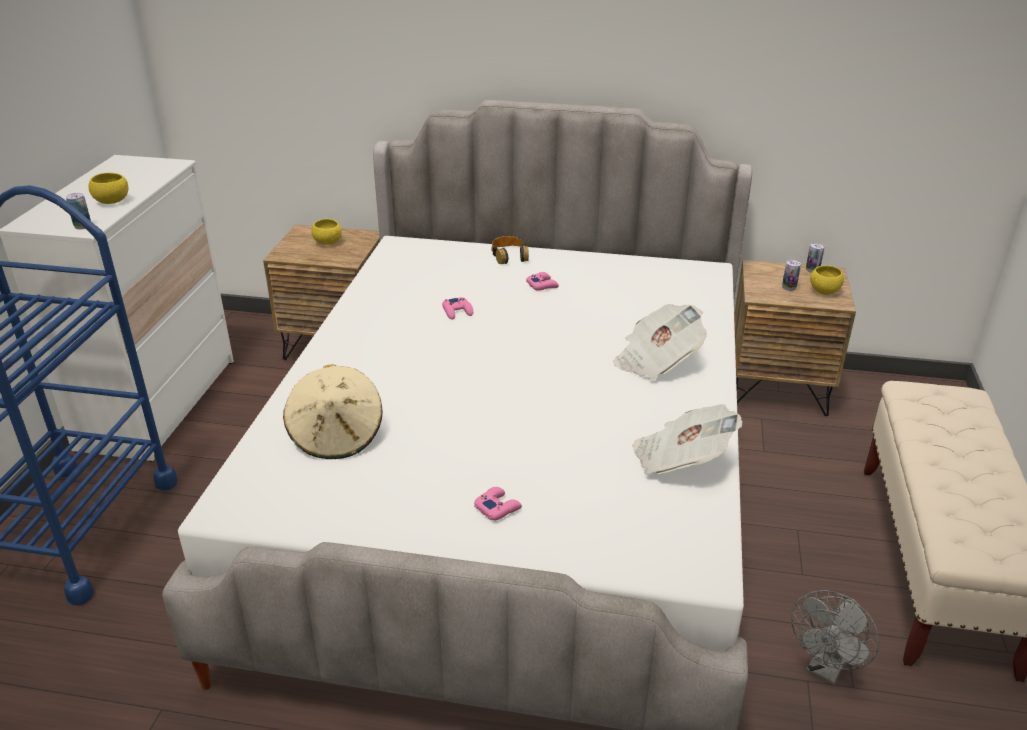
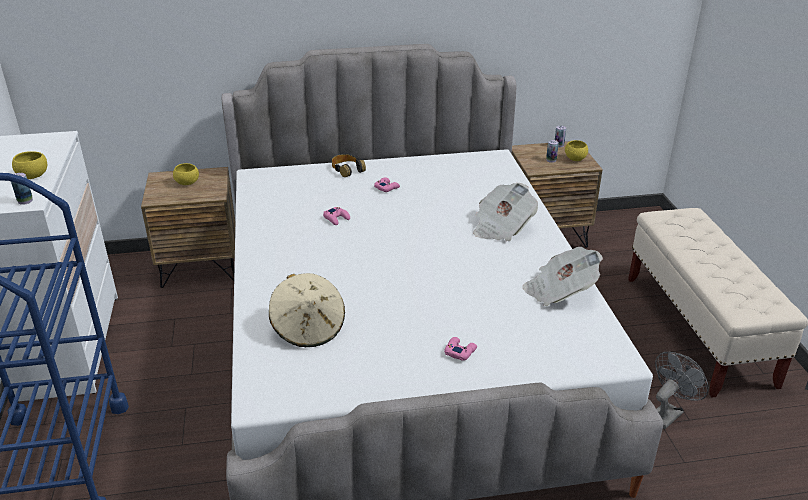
camera: 20 degrees left, 0 degrees up
grey fan [791,590,879,685] -> grey fan turned 150 degrees counterclockwise [655,352,709,429]

